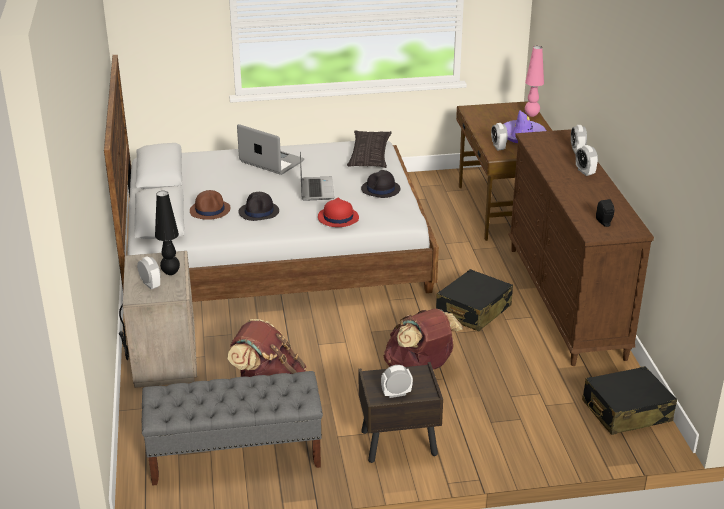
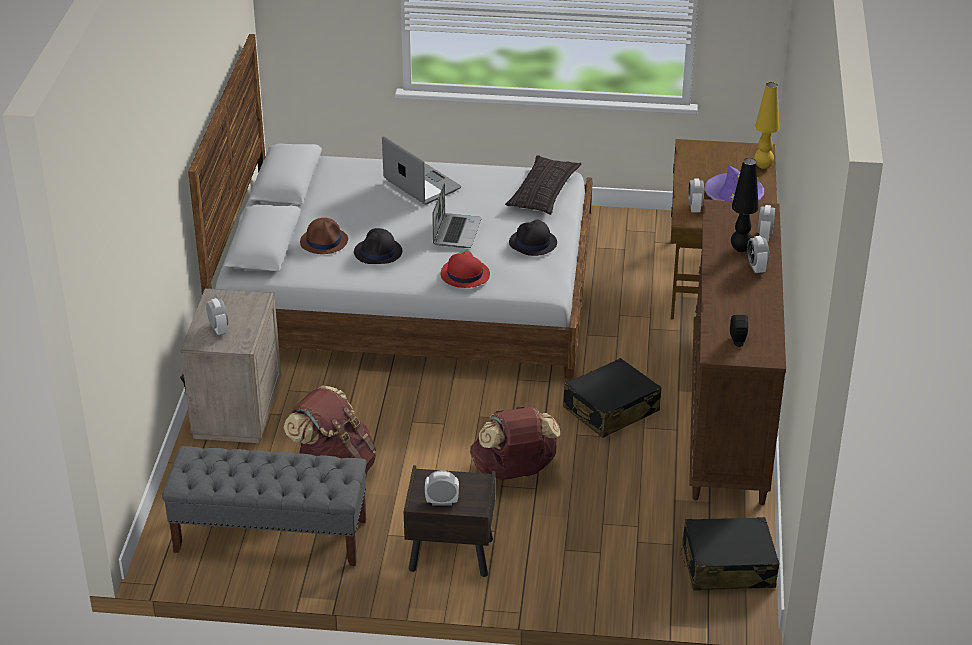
camera: 15 degrees right, 5 degrees up
black table lamp [155,191,180,275] -> black table lamp moved to [731,158,759,252]
pink table lamp [525,46,544,117] -> yellow table lamp [754,82,779,169]

